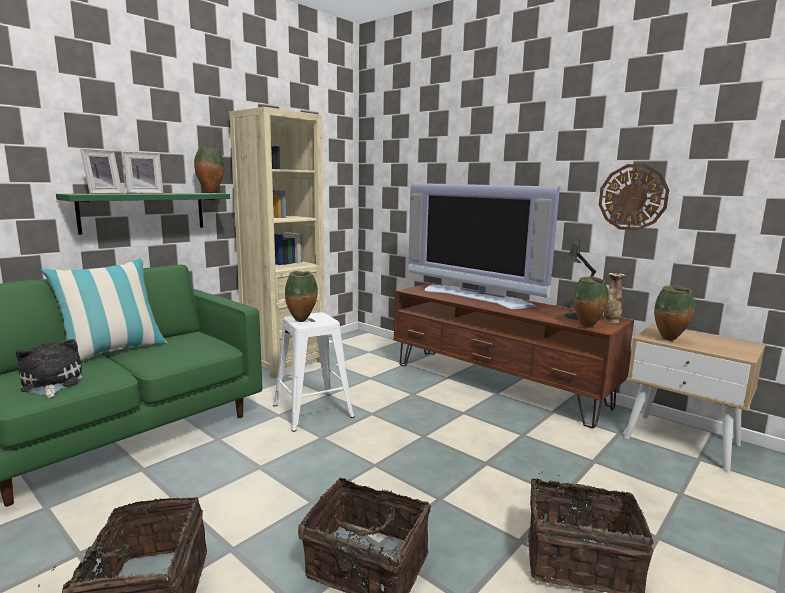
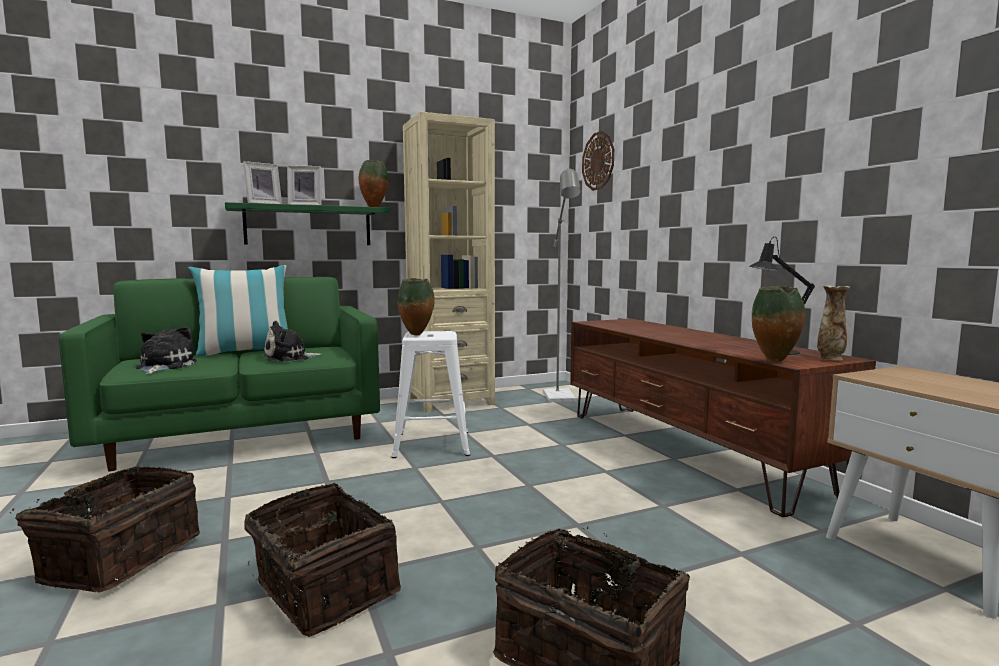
camera: 25 degrees right, 5 degrees down
television [408,183,560,309] -> none
wall clock [599,164,669,231] -> wall clock moved to [582,131,614,191]
vase [654,285,695,341] -> none
none -> plush toy [264,321,323,362]
none -> grey floor lamp [543,168,581,402]

